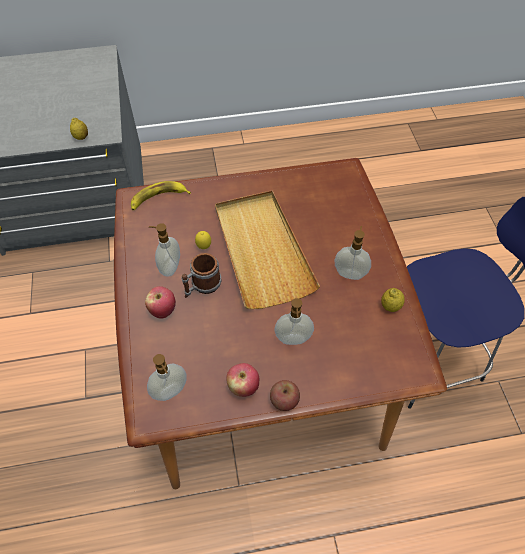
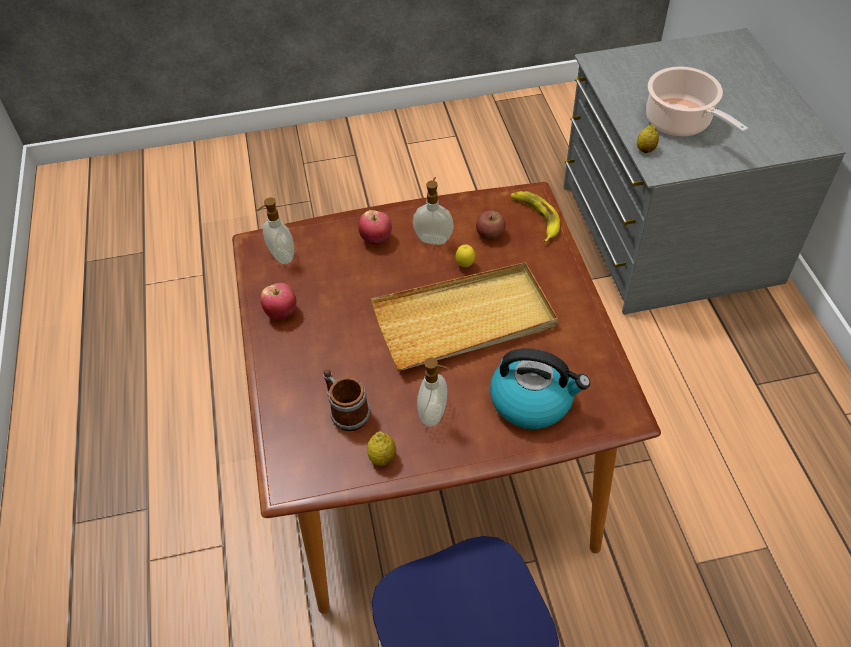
camera: 90 degrees right, 5 degrees down
mug [182,253,221,298] -> mug moved to [323,369,370,431]
apple [270,380,300,411] -> apple moved to [476,211,506,240]
soap dispenser [274,298,314,345] -> none
none -> kettle [490,348,590,429]
none -> cooking pot [646,67,748,136]

